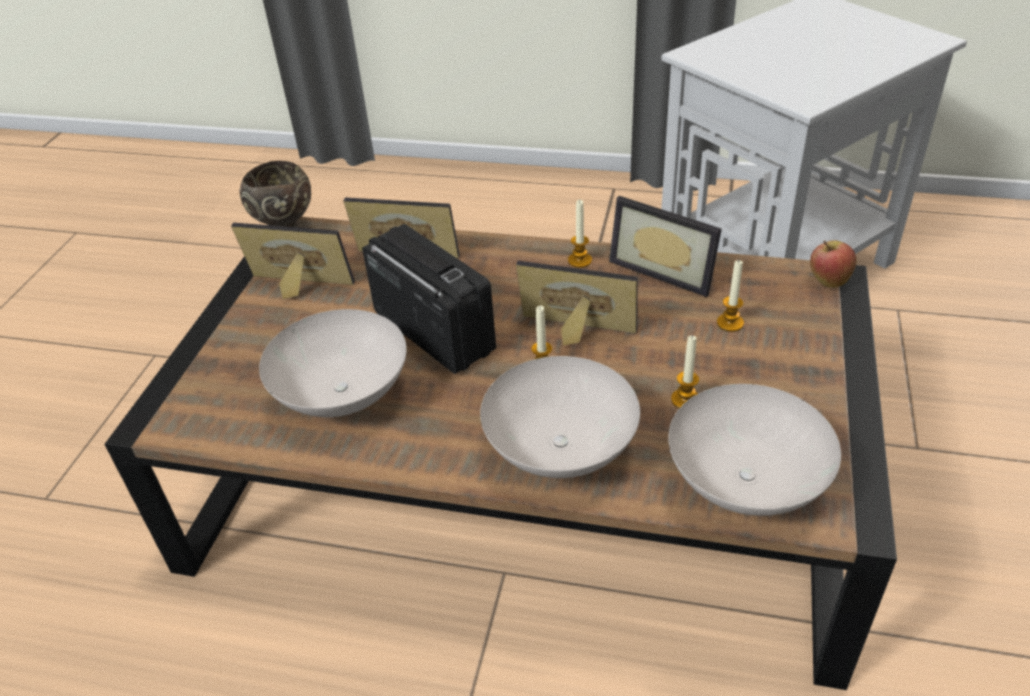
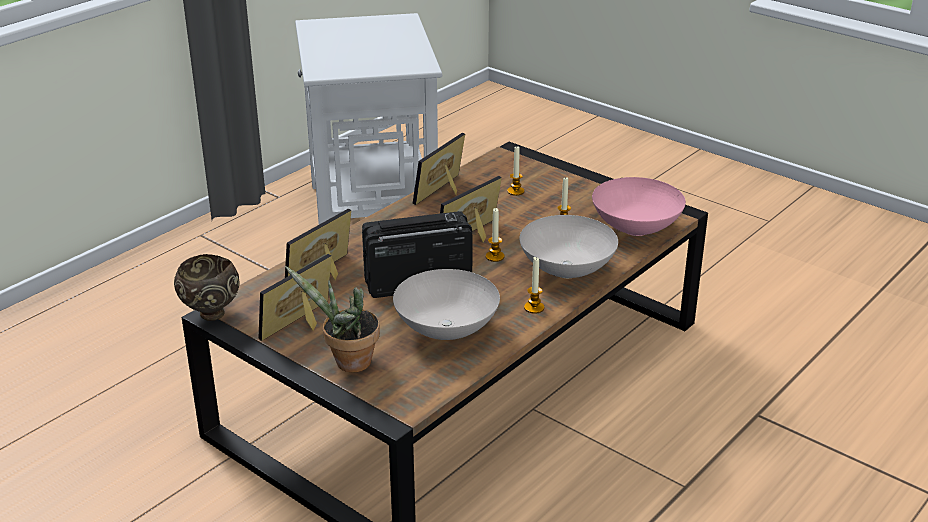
camera: 65 degrees left, 10 degrees down
candle [568,200,592,268] -> candle moved to [524,257,544,314]
picture frame [609,196,722,297] -> picture frame turned 150 degrees clockwise [413,133,465,205]
white bowl [668,384,841,516] -> pink bowl [592,177,686,236]
apple [810,240,857,288] -> none
none -> potted plant [285,266,380,373]

